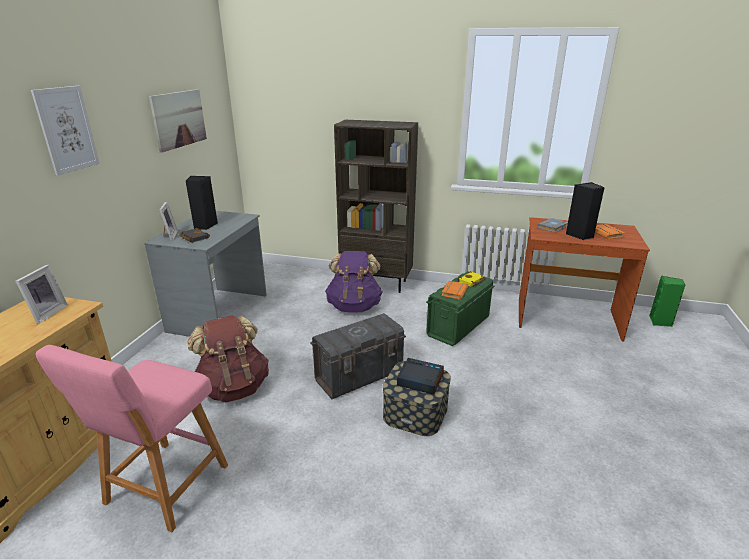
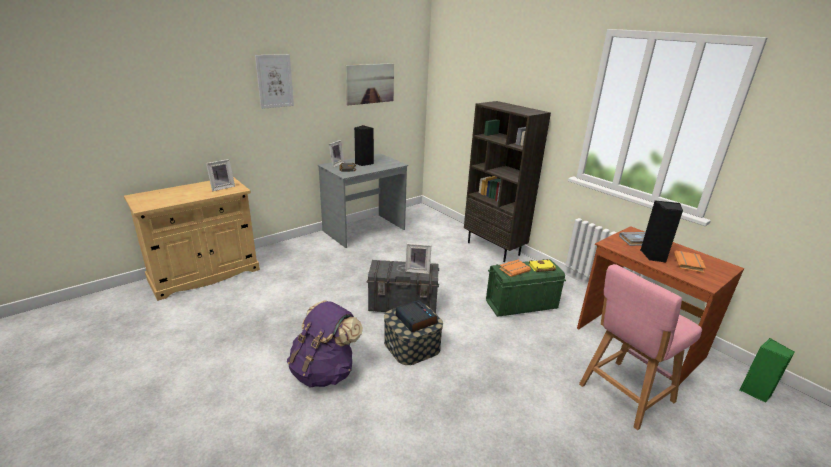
camera: 35 degrees right, 0 degrees up
pink stool [36,345,228,532] -> pink stool moved to [579,264,702,430]
brown backpack [187,315,269,402] -> none
purple backpack [325,251,382,313] -> purple backpack moved to [287,300,363,387]
none -> picture frame [405,243,431,274]

